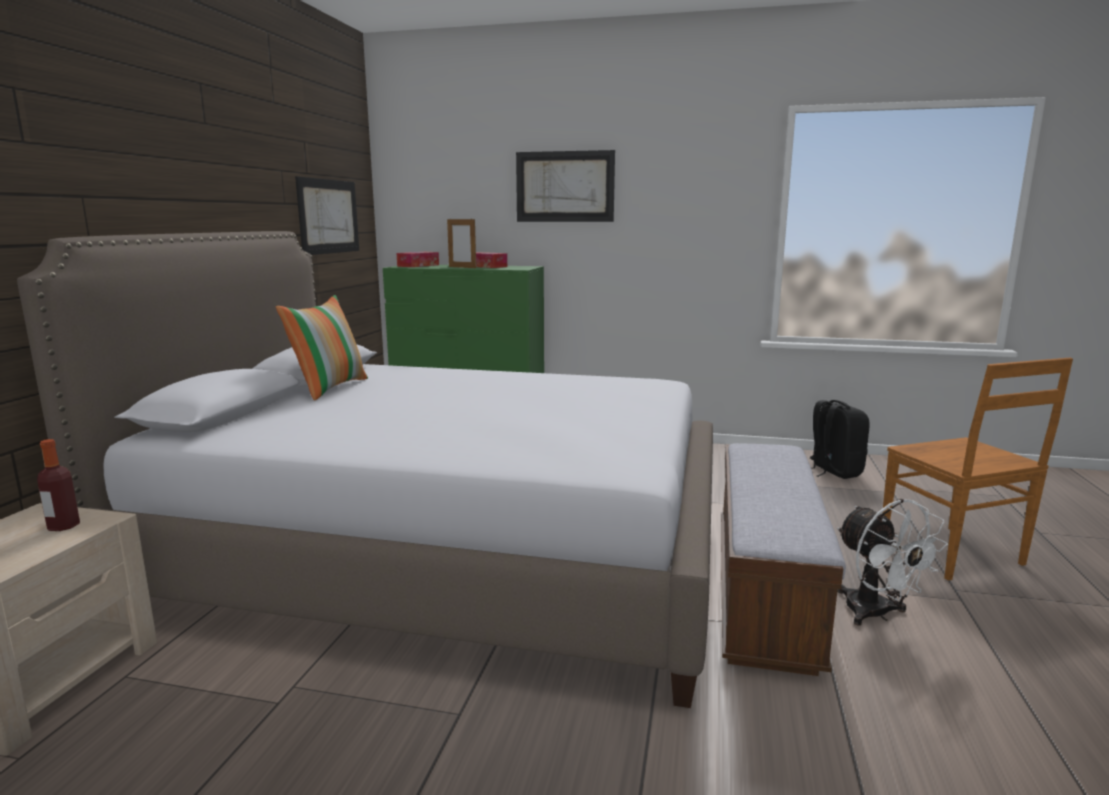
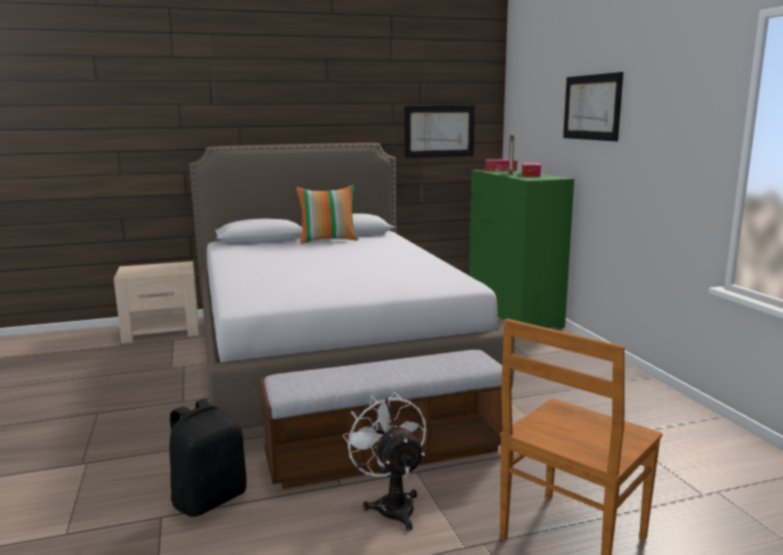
camera: 60 degrees right, 0 degrees up
bottle [37,439,80,531] -> none
black backpack [810,400,870,479] -> black backpack moved to [169,399,247,517]
white fan [837,499,948,626] -> white fan turned 120 degrees clockwise [343,392,426,531]

